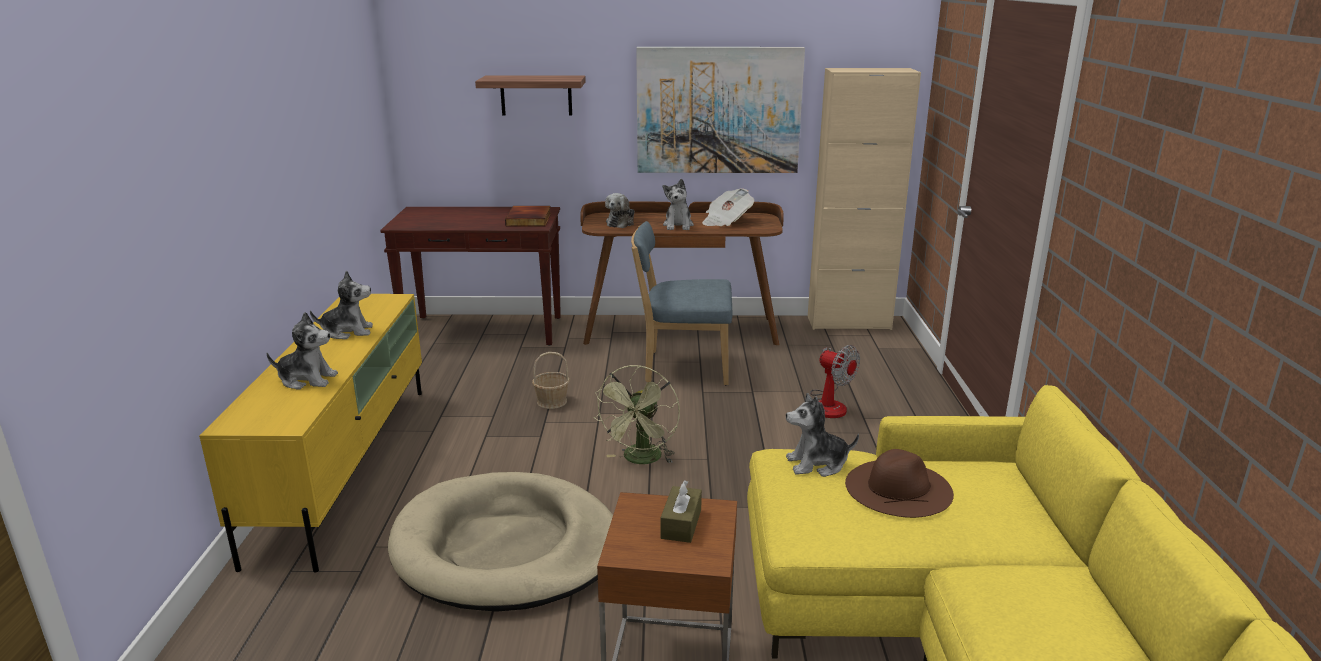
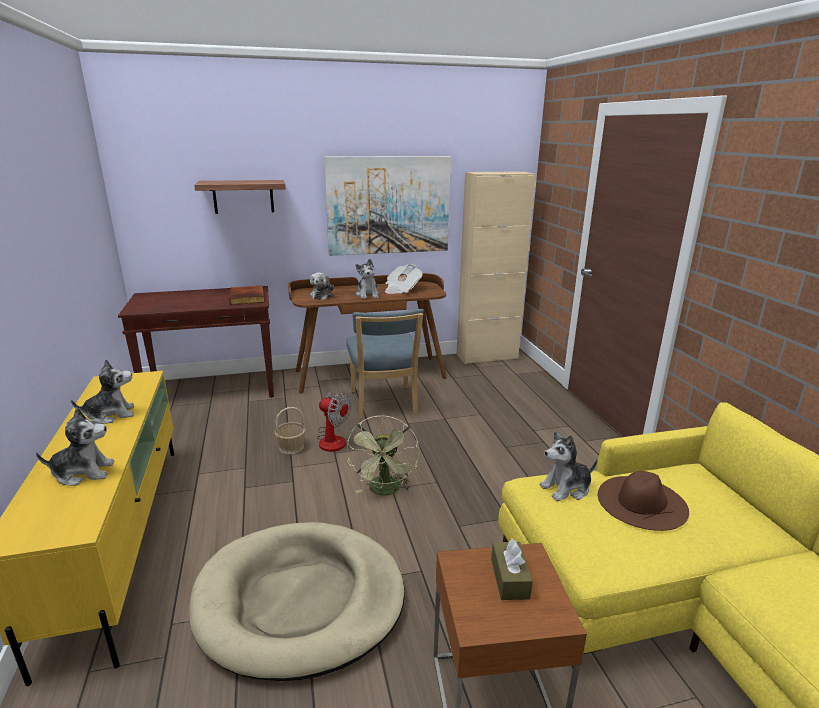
camera: 15 degrees left, 0 degrees up
blue chair [631,221,733,385] -> blue chair turned 90 degrees counterclockwise [347,309,424,420]
fan [810,345,860,418] -> fan moved to [317,391,351,452]

